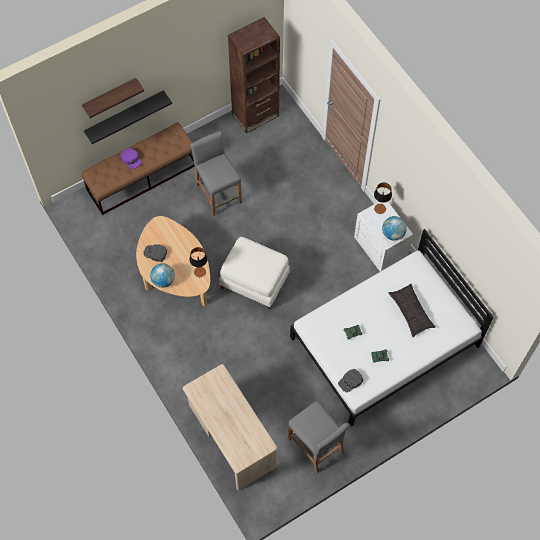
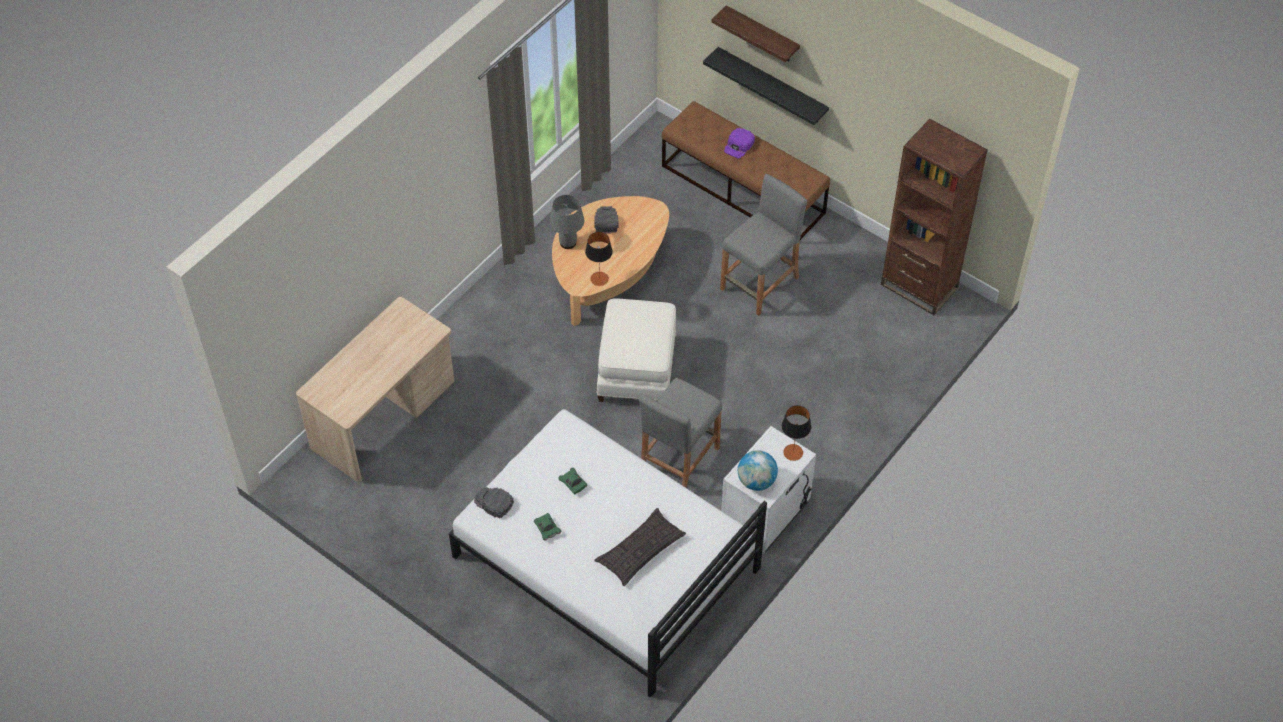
camera: 70 degrees right, 10 degrees down
globe [150,263,175,288] -> grey table lamp [550,195,584,249]
grey stool [288,401,350,473] -> grey stool moved to [639,378,722,488]

